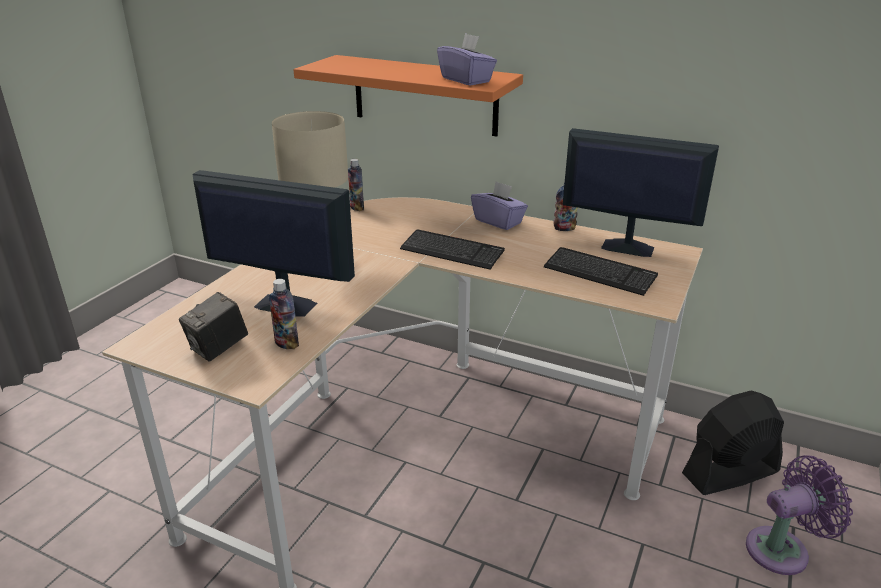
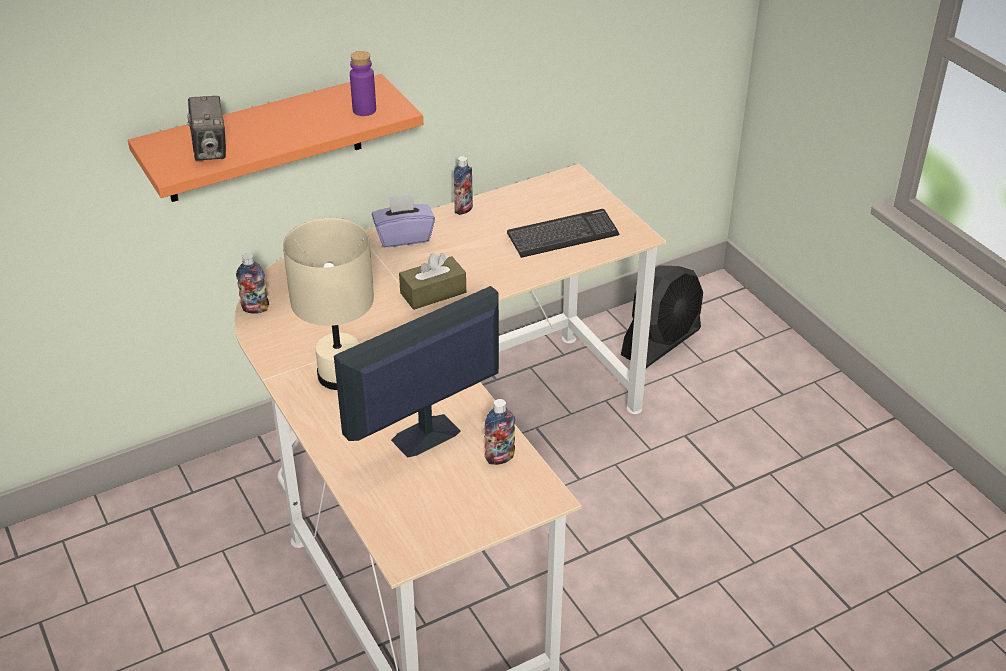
camera: 55 degrees left, 10 degrees up
camera [179,292,248,362] -> camera moved to [187,96,226,161]
keyboard [400,230,505,270] -> brown tissue box [399,253,466,310]
purple tissue box [437,33,497,86] -> purple bottle [350,51,376,116]
monitor [563,128,719,257] -> none
black fan [682,391,784,495] -> black fan turned 150 degrees counterclockwise [621,265,703,368]
purple fan [746,455,853,575] -> none

